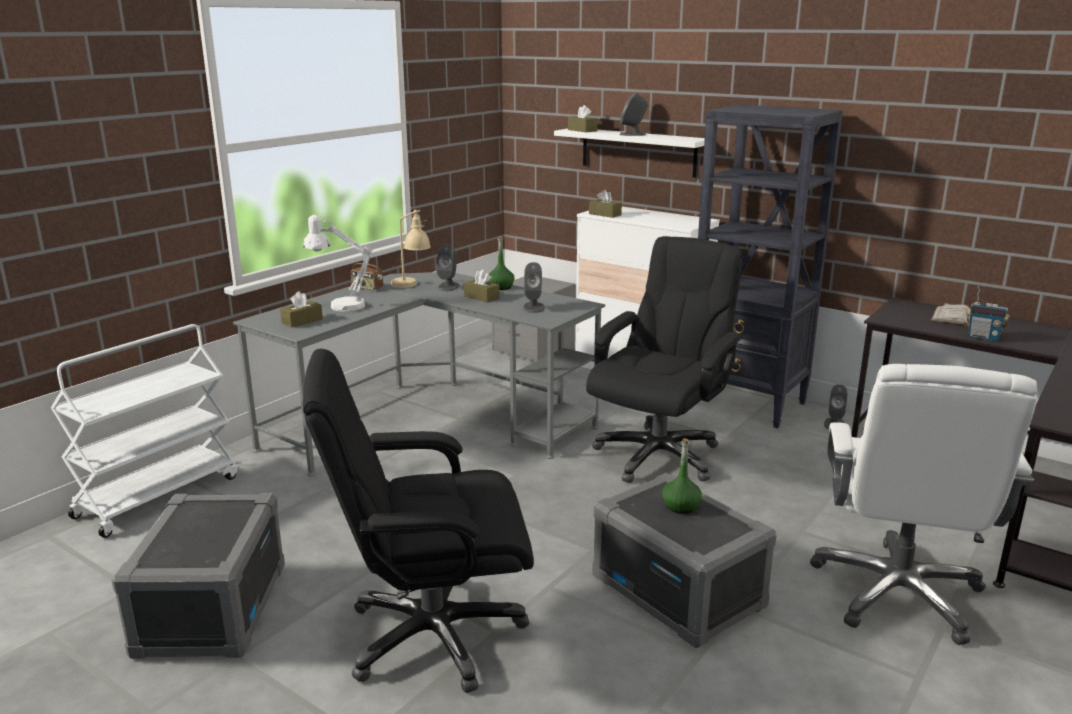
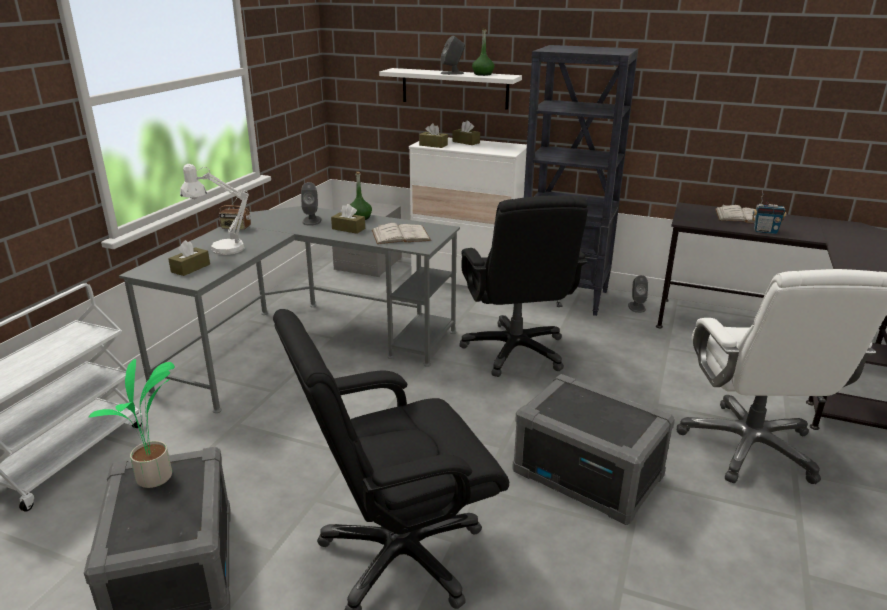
camera: 15 degrees left, 5 degrees up
beige table lamp [391,210,431,288] -> none
grey speaker [523,262,544,313] -> white book [372,223,431,244]
brown tissue box [568,105,598,132] -> brown tissue box moved to [452,121,480,145]
black office chair [586,236,743,483] -> black office chair turned 150 degrees clockwise [459,196,588,377]
green bottle [662,438,702,514] -> green bottle moved to [472,29,494,76]
none -> potted plant [89,359,175,488]

